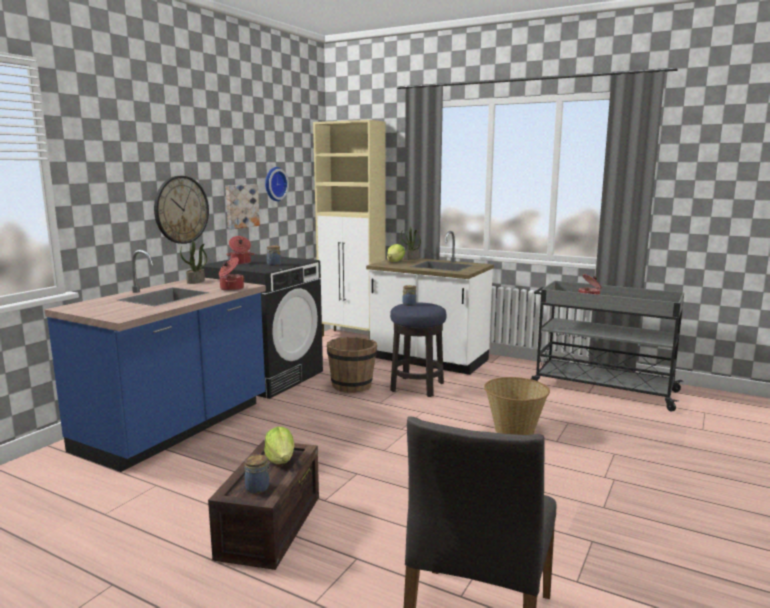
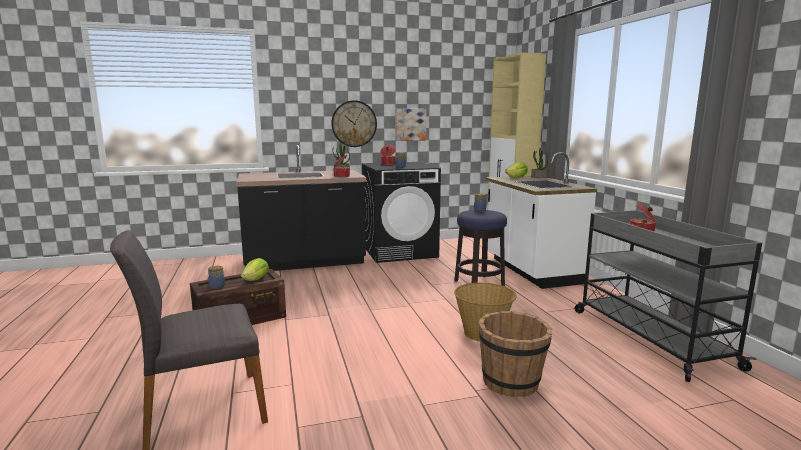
camera: 45 degrees right, 0 degrees up
blue counter [44,250,266,472] -> black counter [236,145,366,271]
wall clock [265,167,289,201] -> none
brown bucket [327,337,377,393] -> brown bucket moved to [479,311,552,397]

